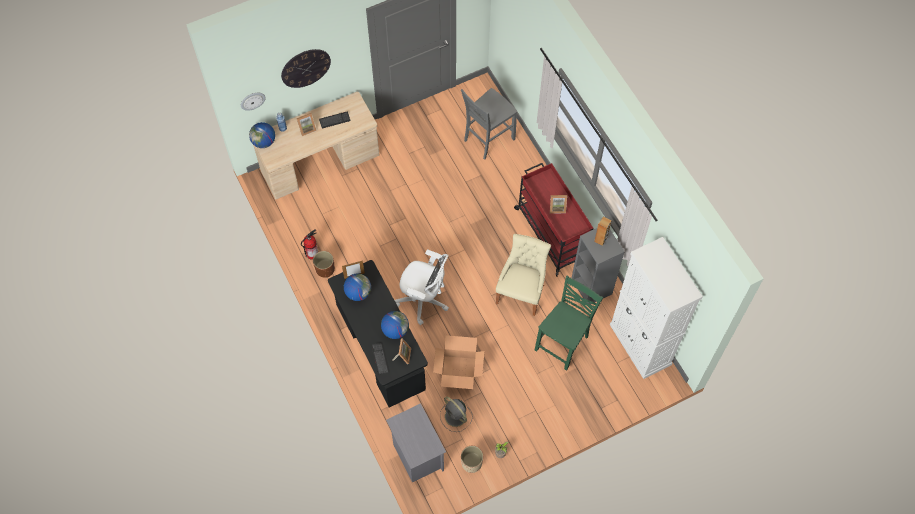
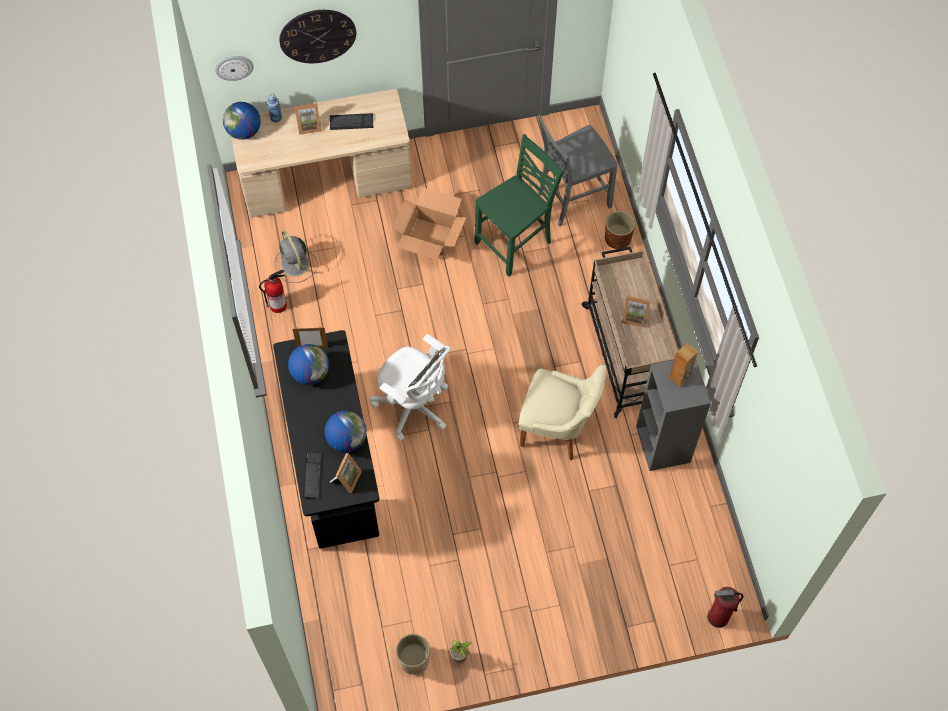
camera: 15 degrees right, 0 degrees up
brown planter [313,251,335,278] -> brown planter moved to [605,211,635,249]
grey nightstand [386,403,446,483] -> none
cardboard box [433,335,484,389] -> cardboard box moved to [392,187,467,260]
grey fan [440,397,473,432] -> grey fan moved to [274,230,318,283]
beige chair [496,234,551,316] -> beige chair turned 75 degrees clockwise [519,364,607,461]
red cart [514,163,594,277] -> beige cart [582,247,677,418]
green chair [535,275,603,371] -> green chair moved to [474,134,564,277]
white cabinet [610,237,703,379] -> none
none -> fire extinguisher [707,587,743,628]

